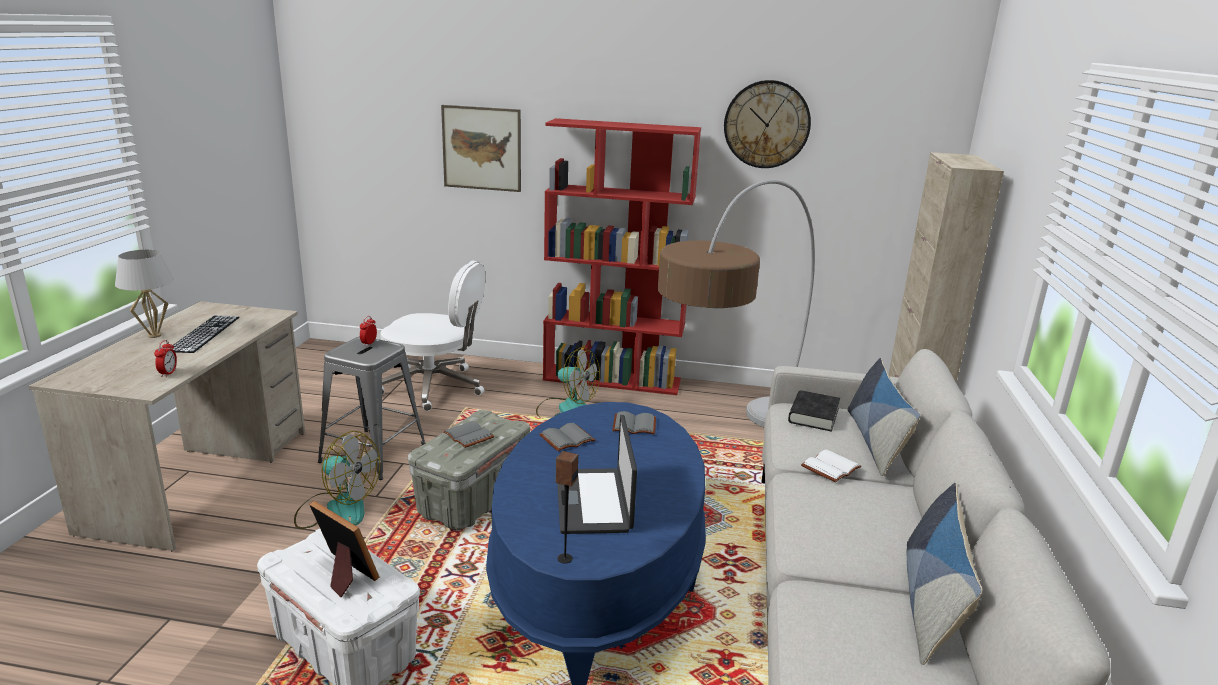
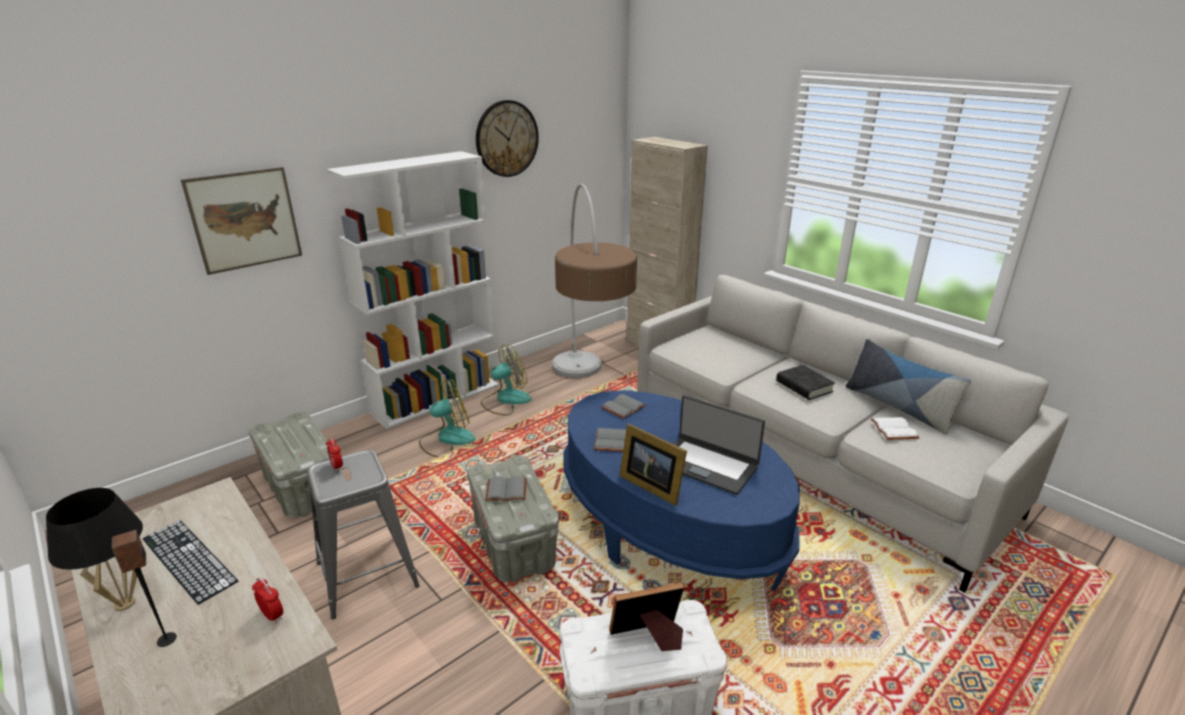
camera: 50 degrees left, 5 degrees up
white table lamp [115,250,174,338] -> black table lamp [46,488,143,611]
fan [294,431,380,529] -> fan moved to [481,344,531,415]
white office chair [380,260,485,411] -> grey storage box [249,412,330,518]
red bookcase [543,118,701,395] -> white bookcase [326,151,499,429]
speaker [556,451,578,563] -> speaker moved to [112,530,177,647]
black book [788,390,840,432] -> black book moved to [776,365,835,400]
white book [801,449,861,482] -> white book moved to [871,417,919,440]
pillow [848,358,921,476] -> none
none -> picture frame [620,424,687,506]

